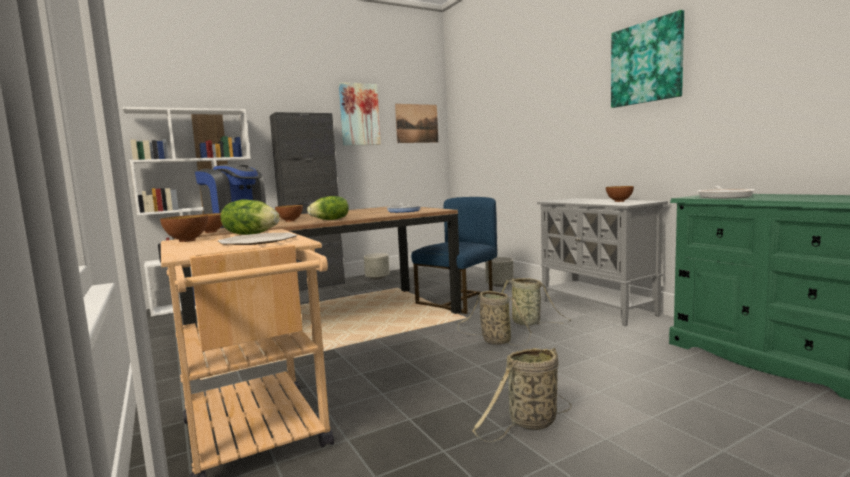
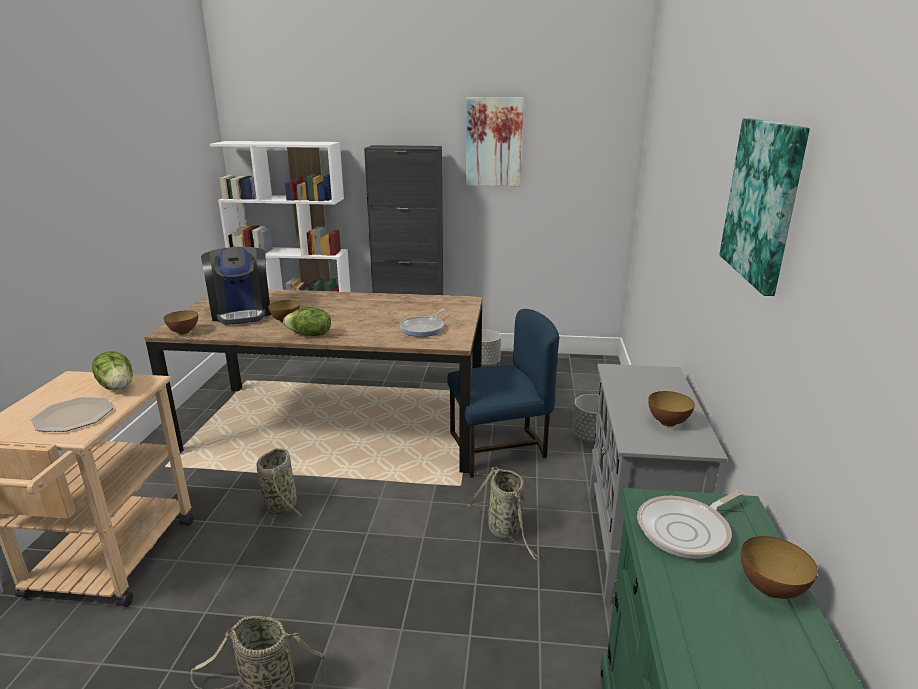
camera: 35 degrees right, 15 degrees up
bowl [160,215,208,242] -> bowl moved to [741,536,818,599]
picture [395,104,438,143] -> none
basket [458,291,531,346] -> basket moved to [257,448,302,528]

